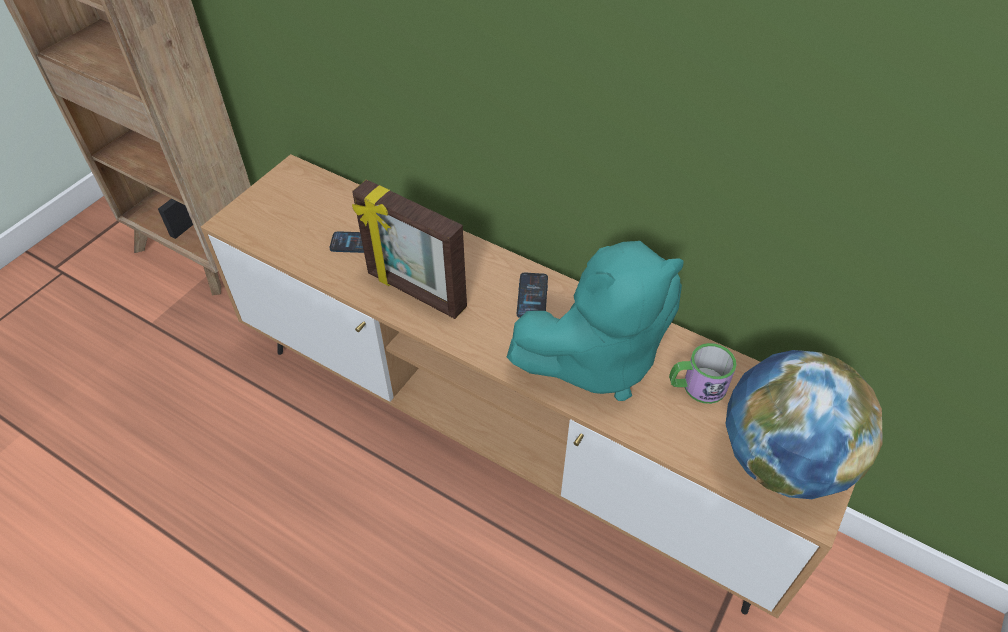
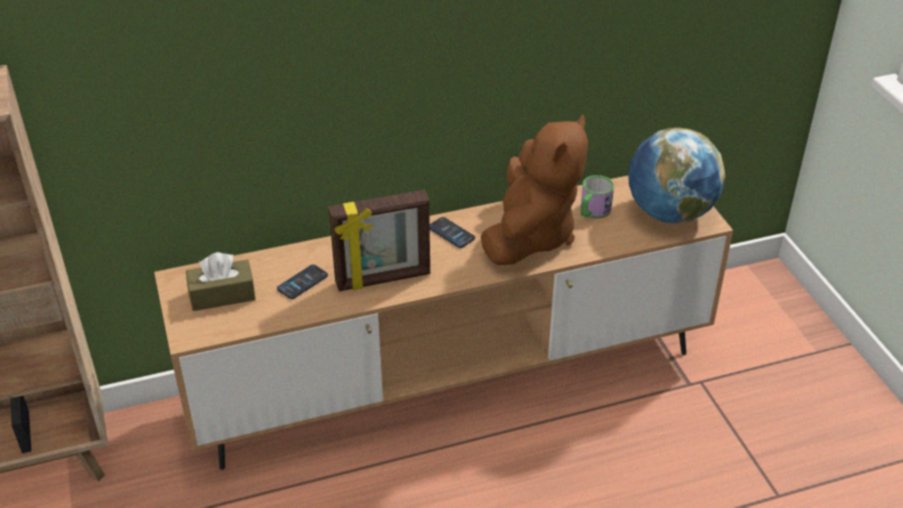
camera: 50 degrees left, 10 degrees down
turquoise plush toy [507,241,684,401] -> brown plush toy [481,115,588,265]
none -> brown tissue box [186,252,256,311]

